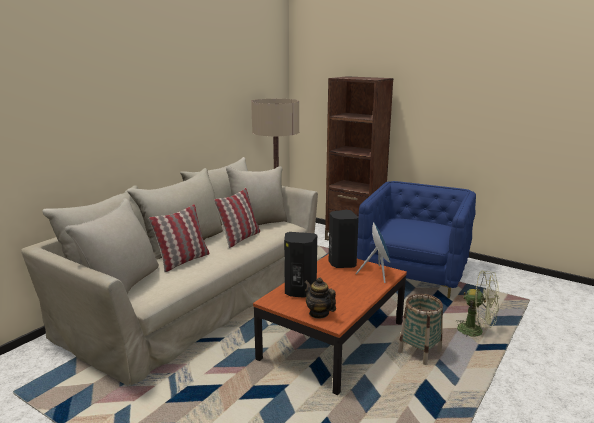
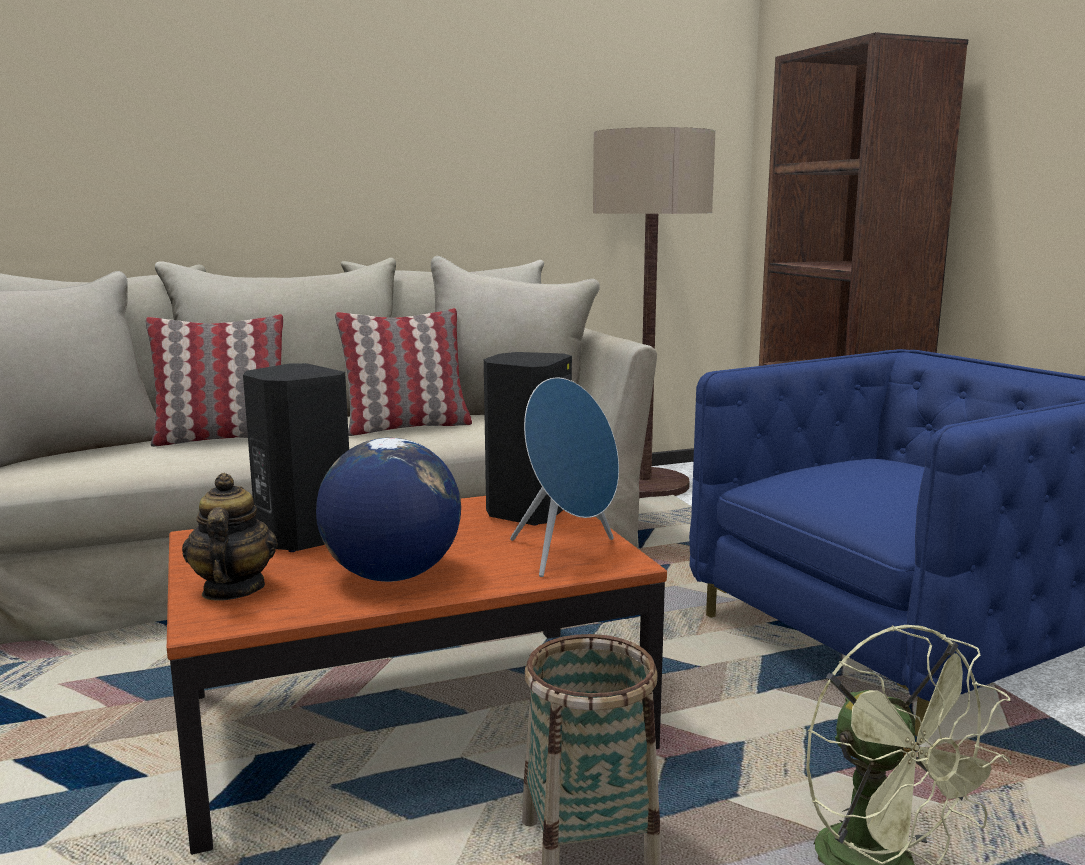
camera: 35 degrees right, 5 degrees down
none -> globe [316,438,461,582]

